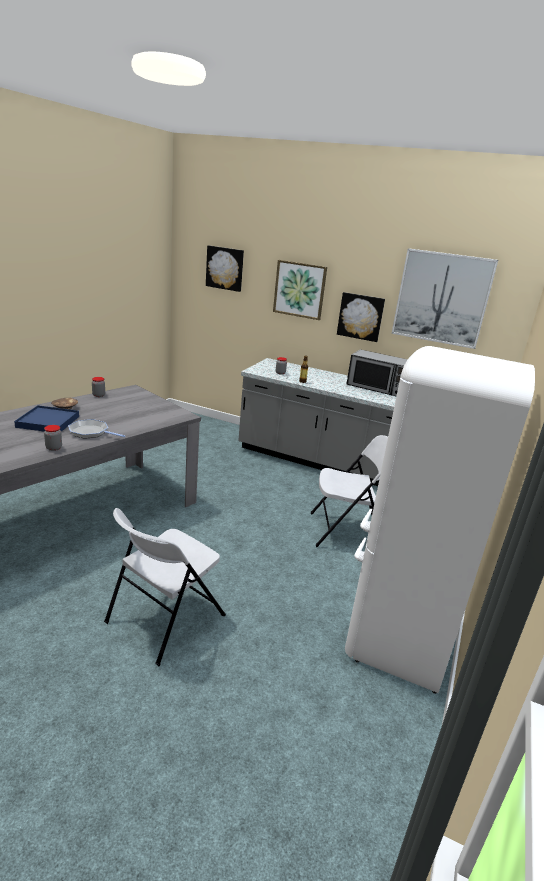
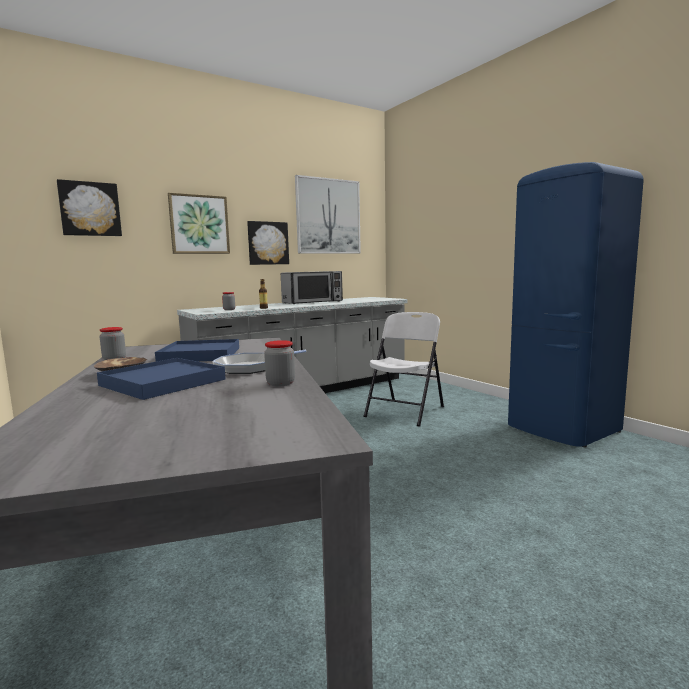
camera: 55 degrees left, 15 degrees down
white chair [104,508,226,666] -> none
white fridge [345,346,535,694] -> blue fridge [508,162,644,448]
none -> blue tray [155,339,239,361]

